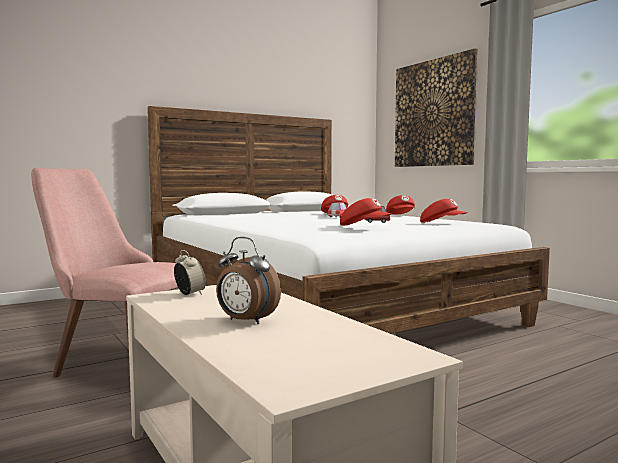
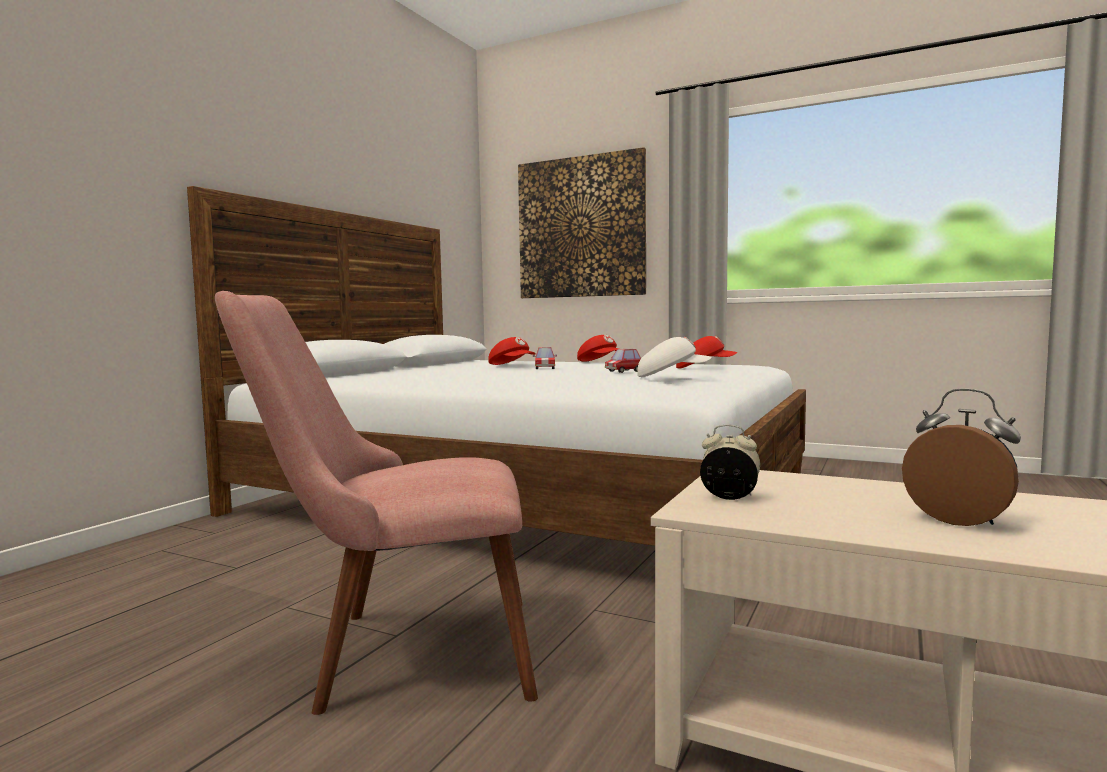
camera: 30 degrees left, 0 degrees up
alarm clock [216,237,281,324] -> alarm clock turned 135 degrees counterclockwise [902,388,1021,526]
red cap [340,198,391,226] -> white cap [637,337,712,377]

